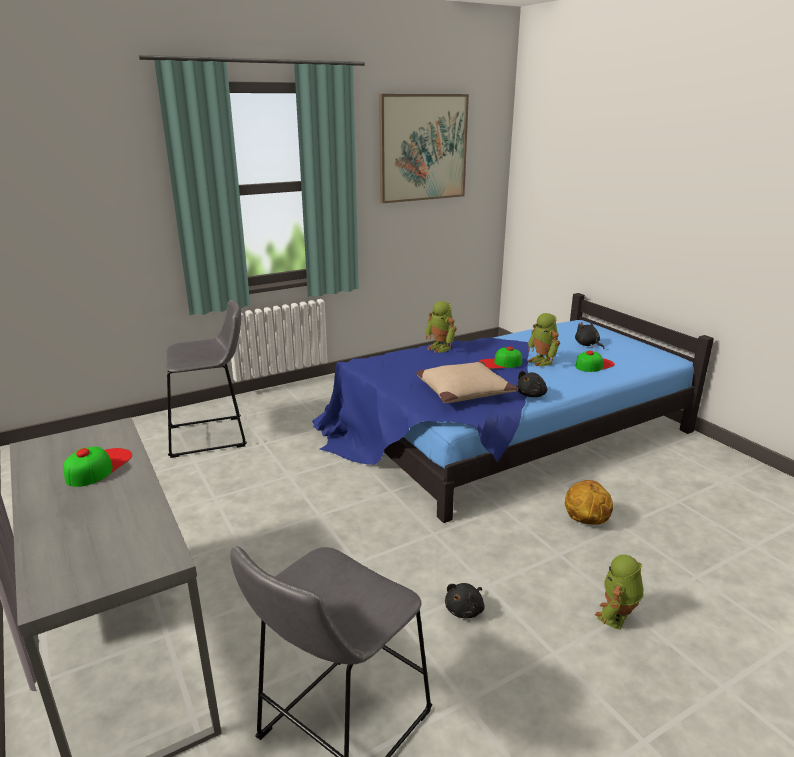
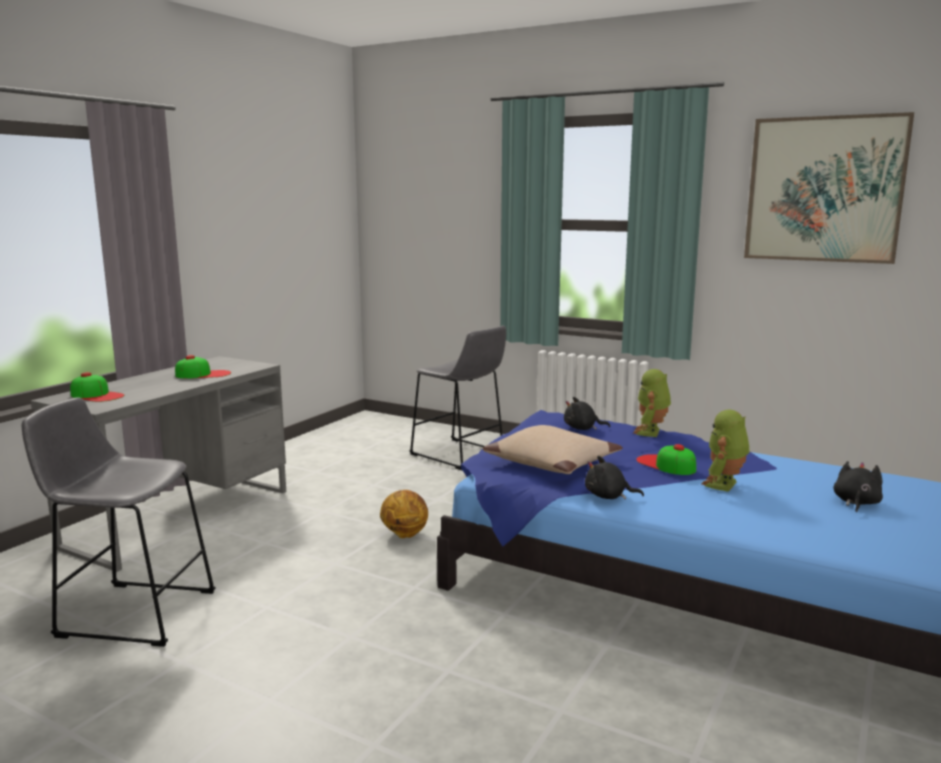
camera: 60 degrees right, 10 degrees down
black plush toy [445,583,485,618] -> black plush toy moved to [564,397,610,430]
basketball [565,480,613,525] -> basketball moved to [380,490,428,538]
cap [575,351,615,372] -> cap moved to [70,372,124,402]
toy robot [595,555,643,630] -> none

